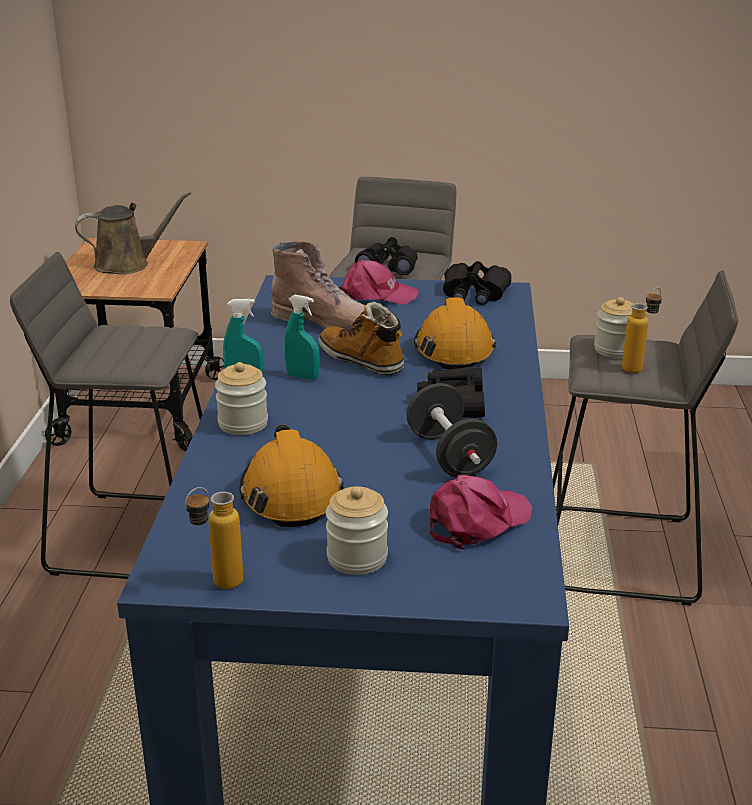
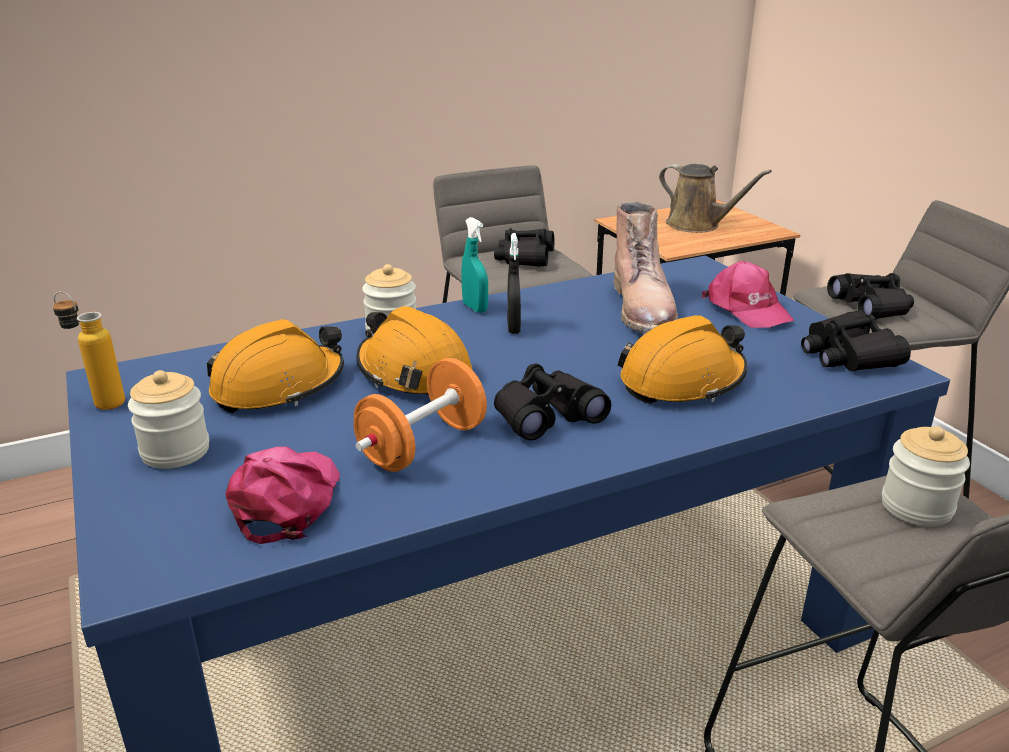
camera: 60 degrees right, 0 degrees up
turquoise spray bottle [284,295,320,380] -> black spray bottle [507,233,521,334]
boot [319,301,404,375] -> none
black dumbbell [407,383,497,477] -> orange dumbbell [354,358,487,472]
pink cap [430,475,532,550] -> pink cap turned 105 degrees counterclockwise [225,447,340,544]
bottle [622,288,662,373] -> none
none -> orange hard hat [356,306,472,396]
none -> black binoculars [494,228,554,267]

